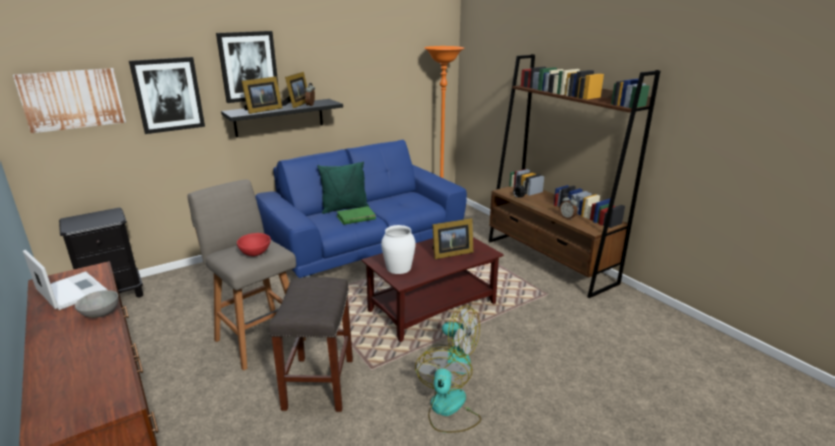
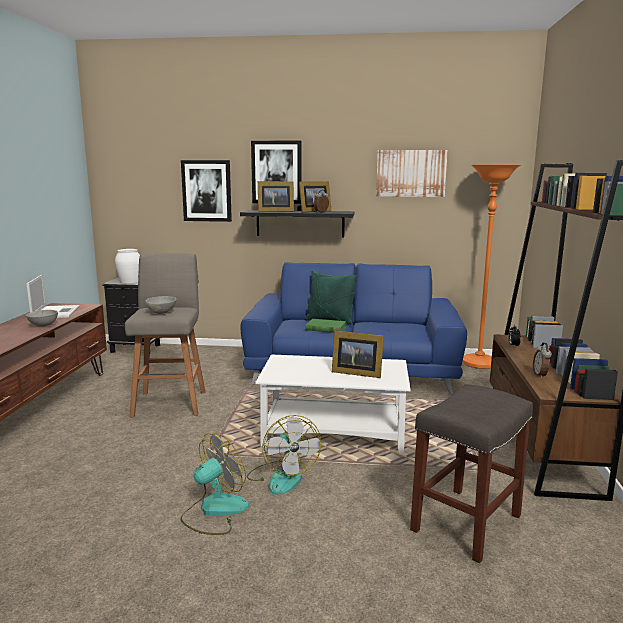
camera: 40 degrees right, 10 degrees down
picture [13,68,126,133] -> picture moved to [376,150,448,197]
red bowl [237,233,271,256] -> grey bowl [145,296,176,314]
grey stool [269,277,353,412] -> grey stool moved to [410,384,533,563]
brown coffee table [361,237,504,342] -> white coffee table [255,355,411,455]
white vase [381,225,416,274] -> white vase moved to [115,249,140,283]

